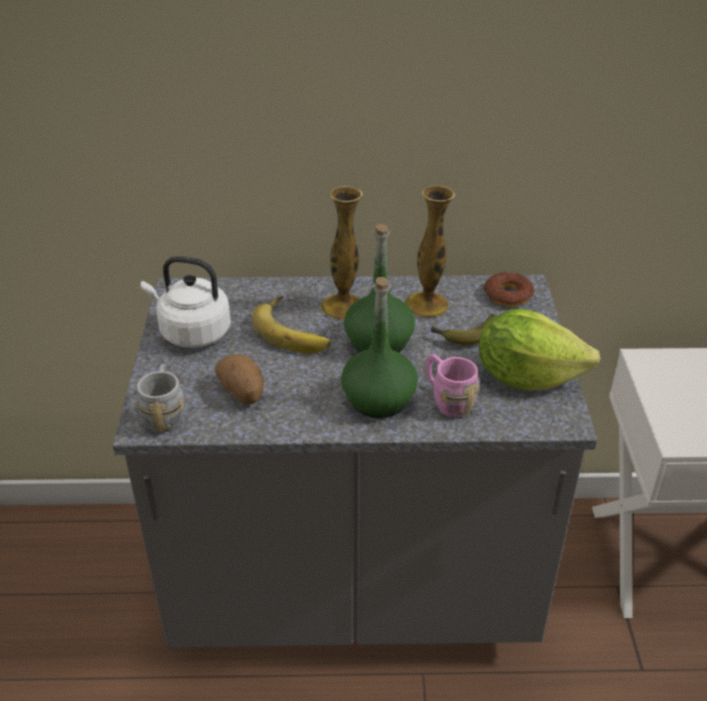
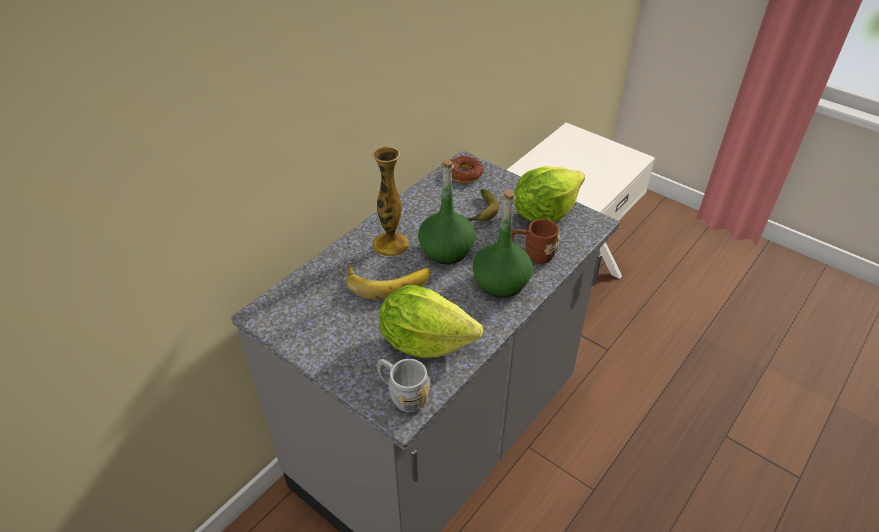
camera: 50 degrees left, 5 degrees up
white kettle [141,256,231,348] -> none
potato [215,354,264,404] -> lettuce [379,285,483,358]
vase [405,186,455,317] -> none
pink mug [426,354,479,417] -> brown mug [512,219,560,264]

